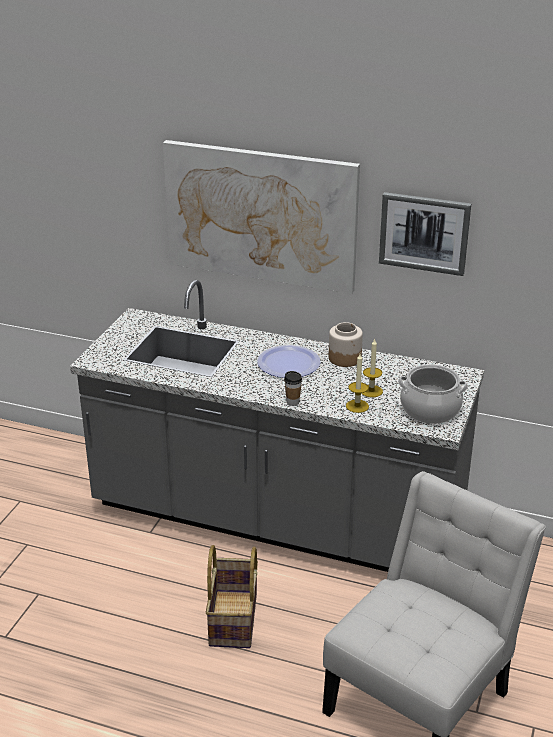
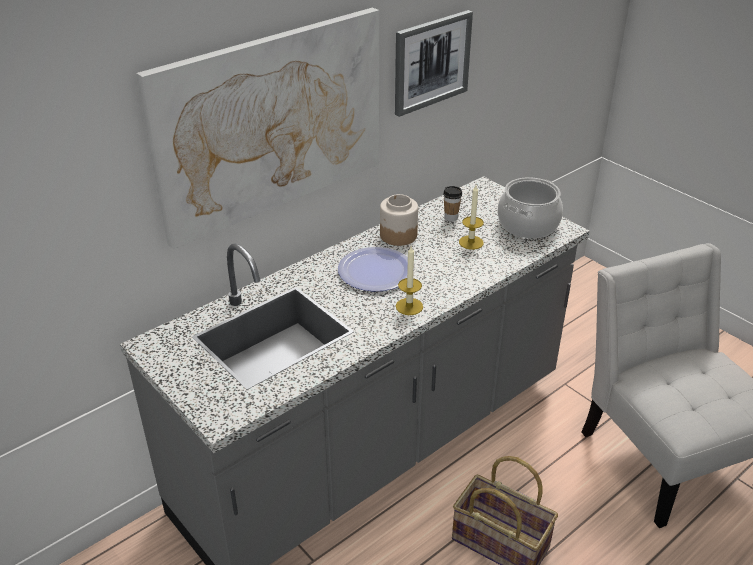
camera: 60 degrees left, 5 degrees up
cup [284,371,302,406] -> cup moved to [443,186,462,222]
candle [346,354,369,413] -> candle moved to [396,246,423,315]

